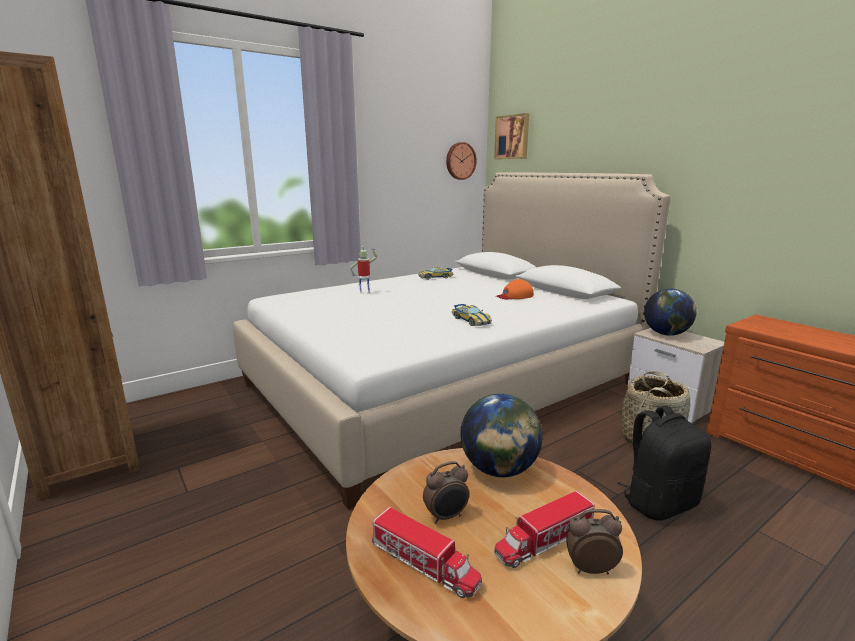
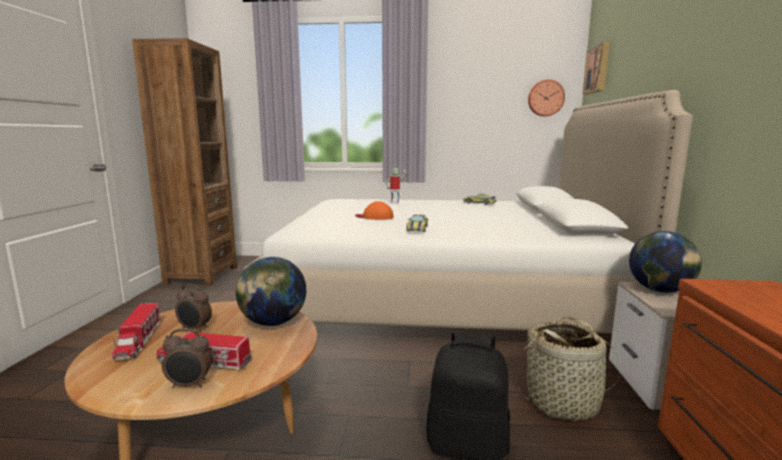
camera: 40 degrees right, 5 degrees down
orange cap [496,279,534,299] -> orange cap moved to [355,201,394,220]
alarm clock [566,509,623,574] -> alarm clock turned 135 degrees clockwise [162,329,212,388]

